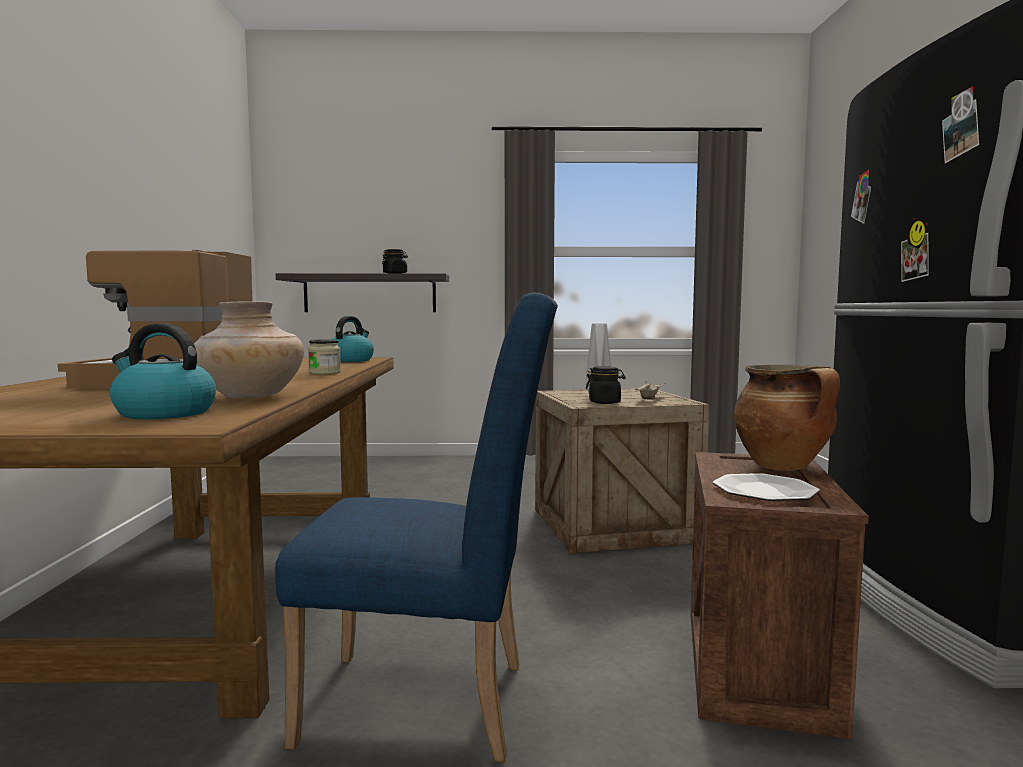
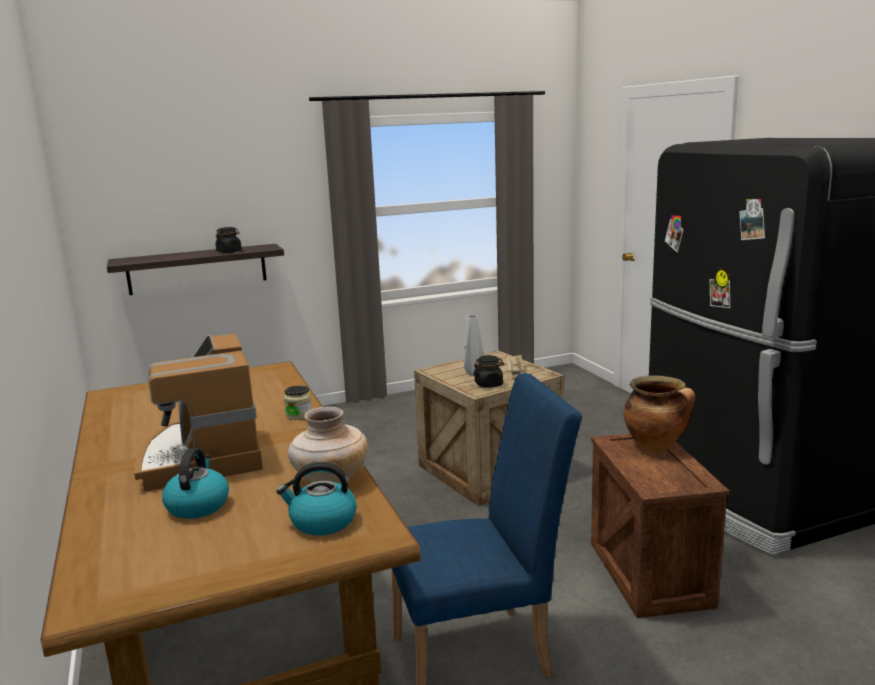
camera: 20 degrees left, 10 degrees up
kettle [332,316,374,362] -> kettle moved to [162,448,229,519]
plate [713,473,820,501] -> none

